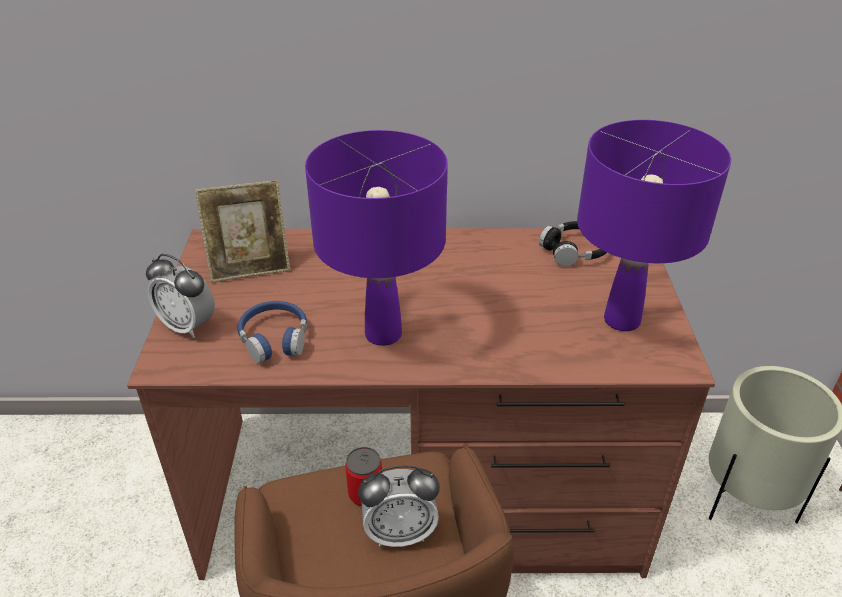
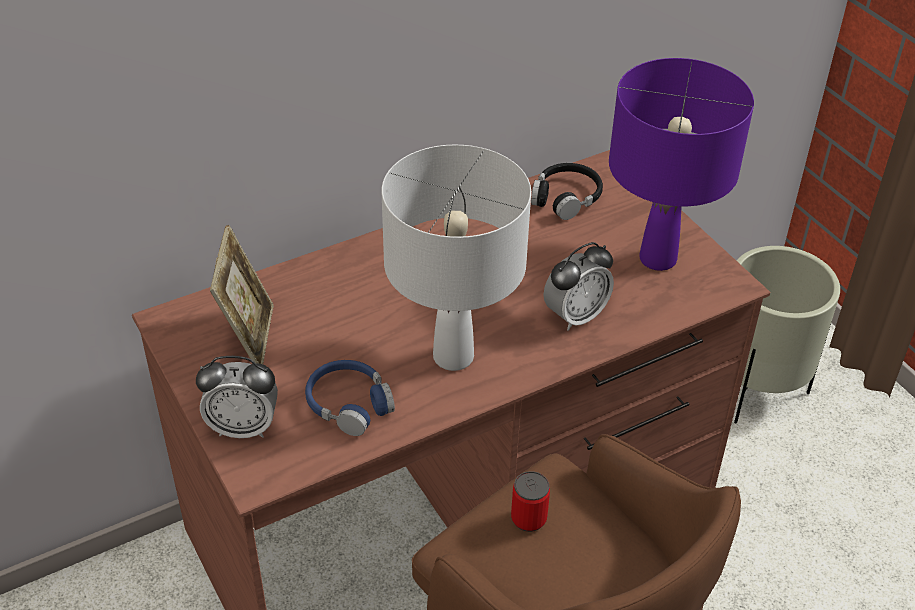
camera: 30 degrees left, 5 degrees up
picture frame [195,180,291,283] -> picture frame turned 45 degrees counterclockwise [210,225,274,364]
purple table lamp [305,130,448,346] -> white table lamp [382,145,531,371]
alarm clock [358,465,440,547] -> alarm clock moved to [543,242,614,331]

